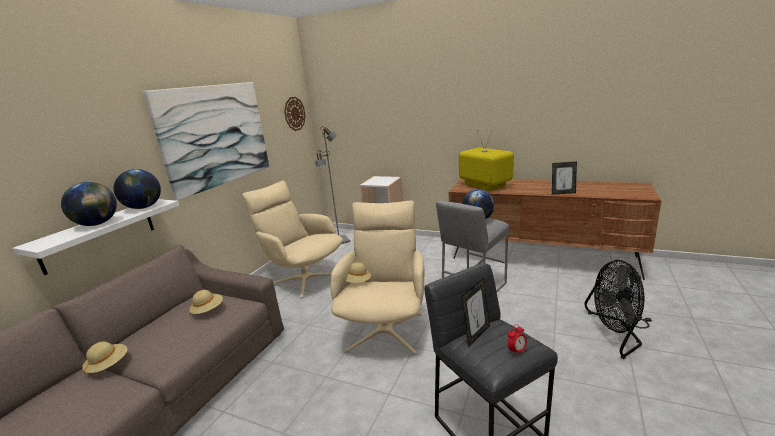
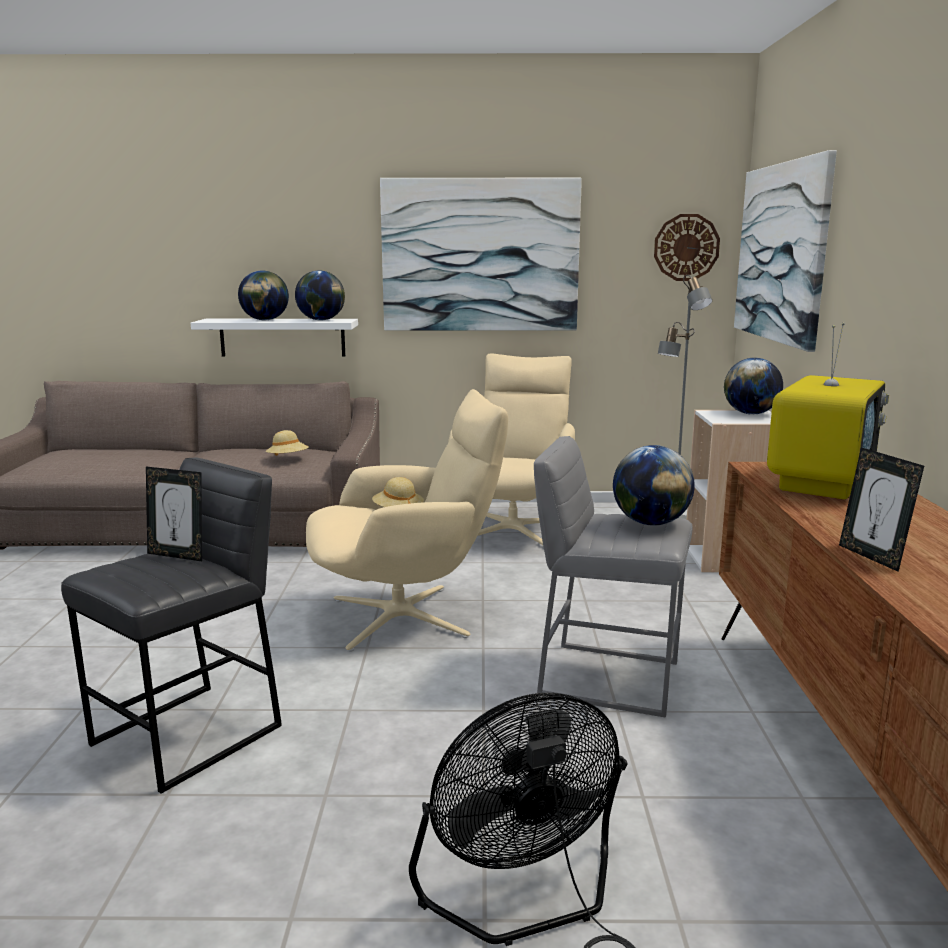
camera: 65 degrees right, 5 degrees down
beige hat [82,342,127,376] -> none
alarm clock [508,324,527,355] -> none
none -> globe [724,358,783,415]
none -> picture [734,150,837,352]

